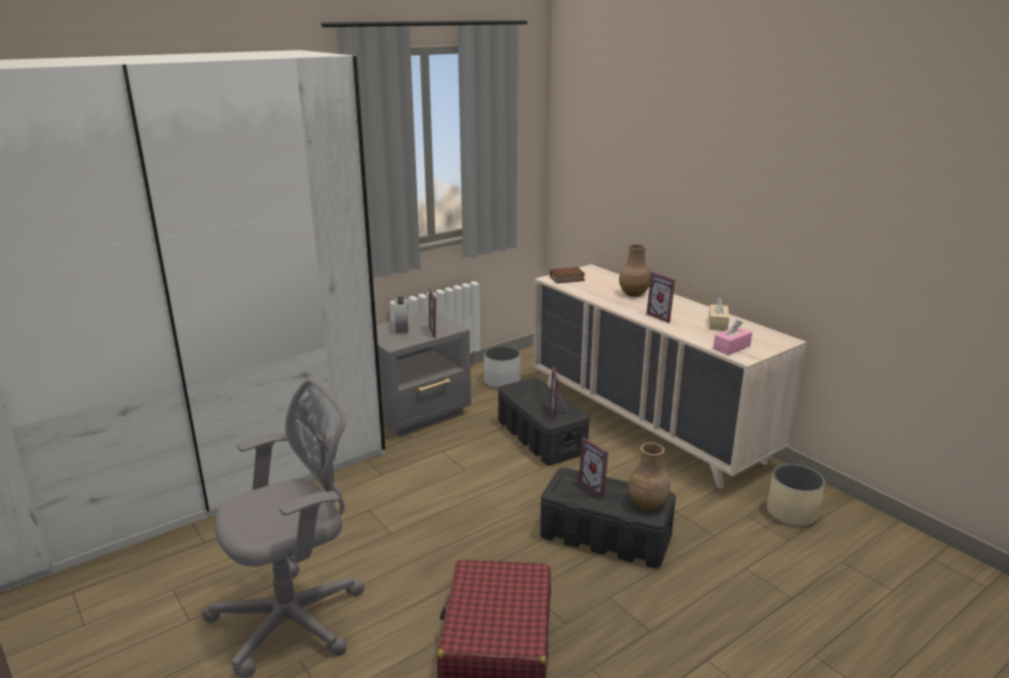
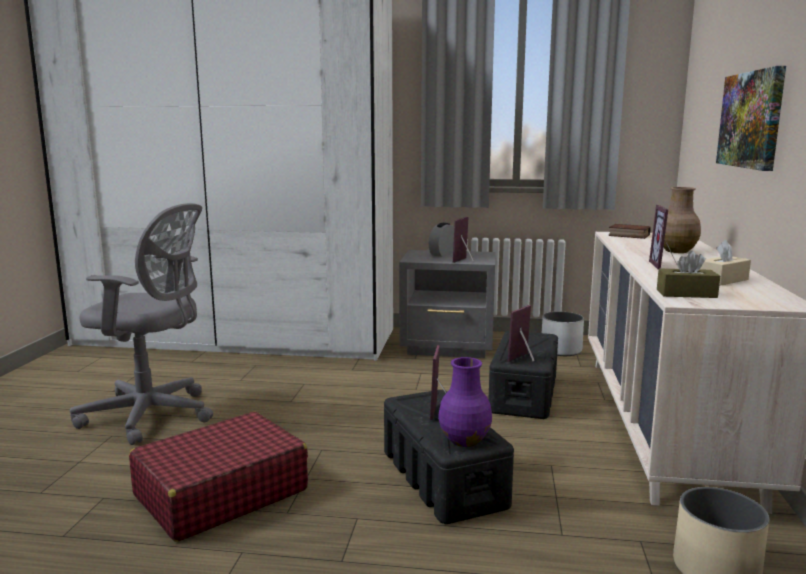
camera: 45 degrees right, 10 degrees down
brown vase [628,442,670,510] -> purple vase [438,357,492,447]
pink tissue box [713,320,752,355] -> brown tissue box [657,251,720,298]
none -> picture [716,66,786,171]

